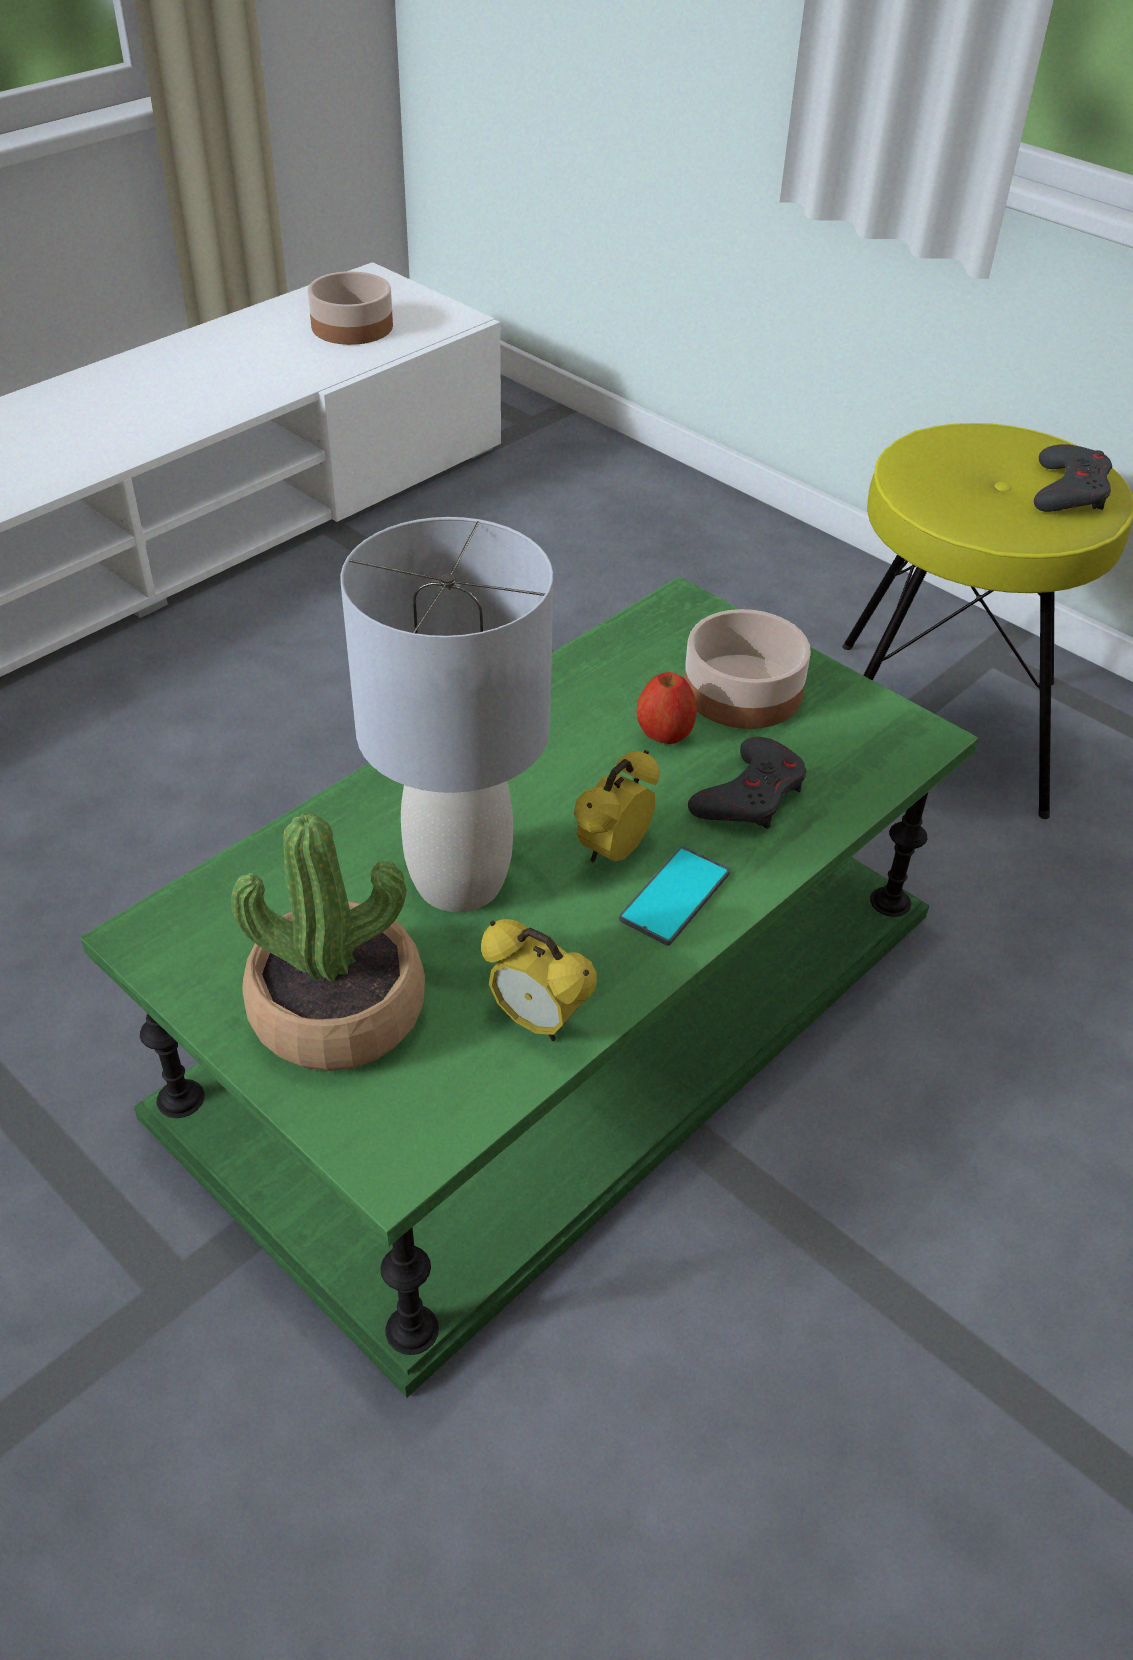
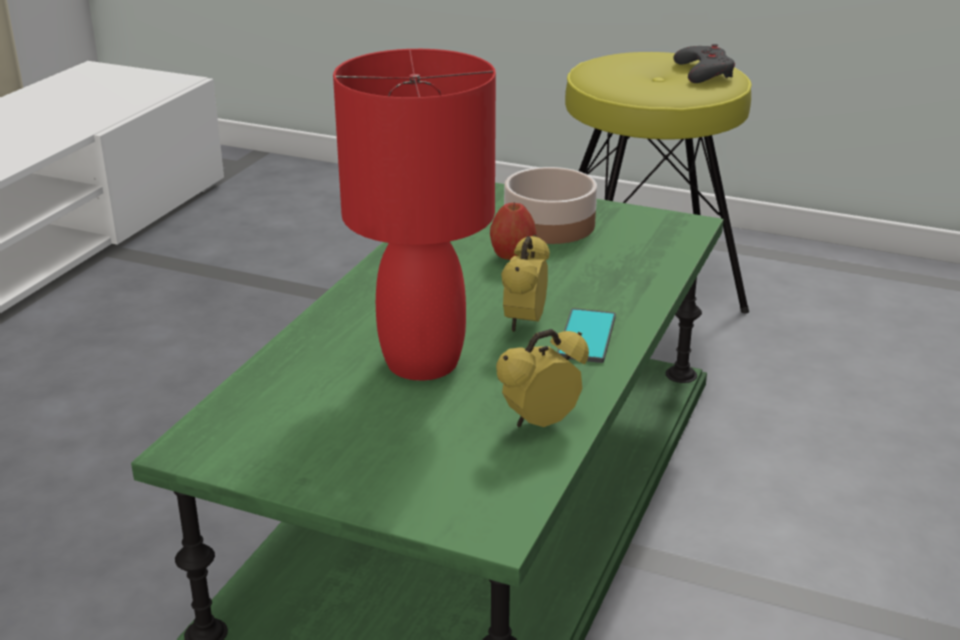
camera: 20 degrees left, 15 degrees down
potted plant [231,813,425,1071] -> none
bowl [307,271,393,345] -> none
grey table lamp [340,517,553,912] -> red table lamp [333,49,496,381]
alarm clock [481,919,597,1041] -> alarm clock turned 135 degrees clockwise [496,329,589,427]
grey game controller [688,737,806,829] -> none

